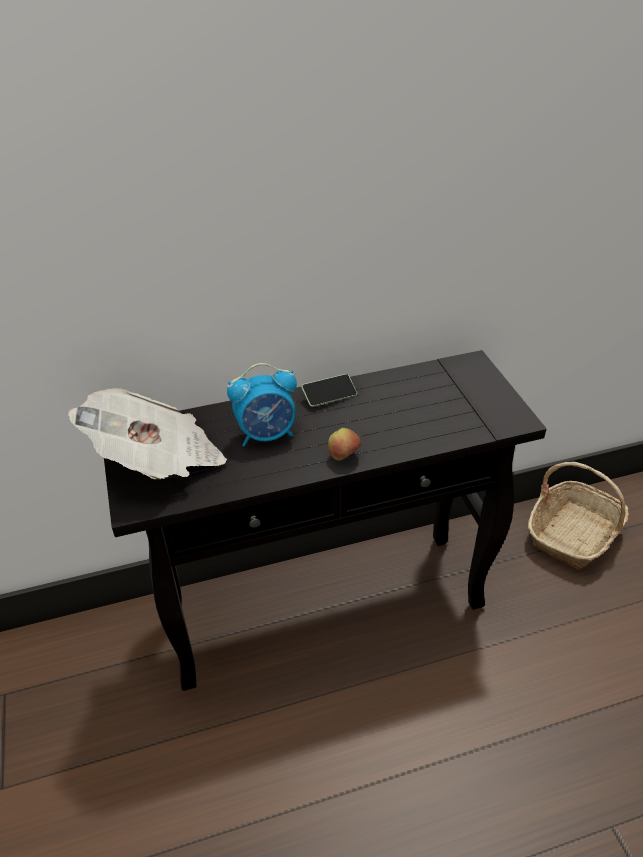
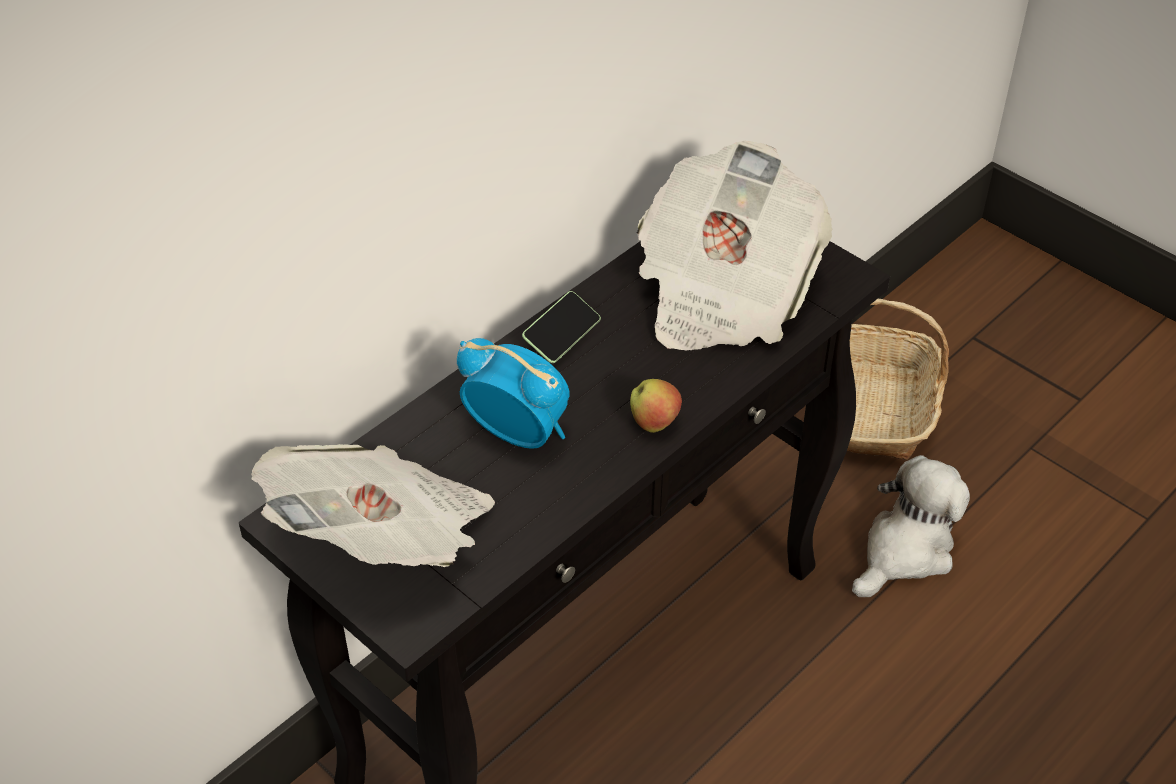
camera: 30 degrees left, 5 degrees up
alarm clock [227,363,297,447] -> alarm clock turned 105 degrees counterclockwise [457,338,570,449]
none -> newspaper [637,141,833,350]
none -> plush toy [852,455,970,597]

